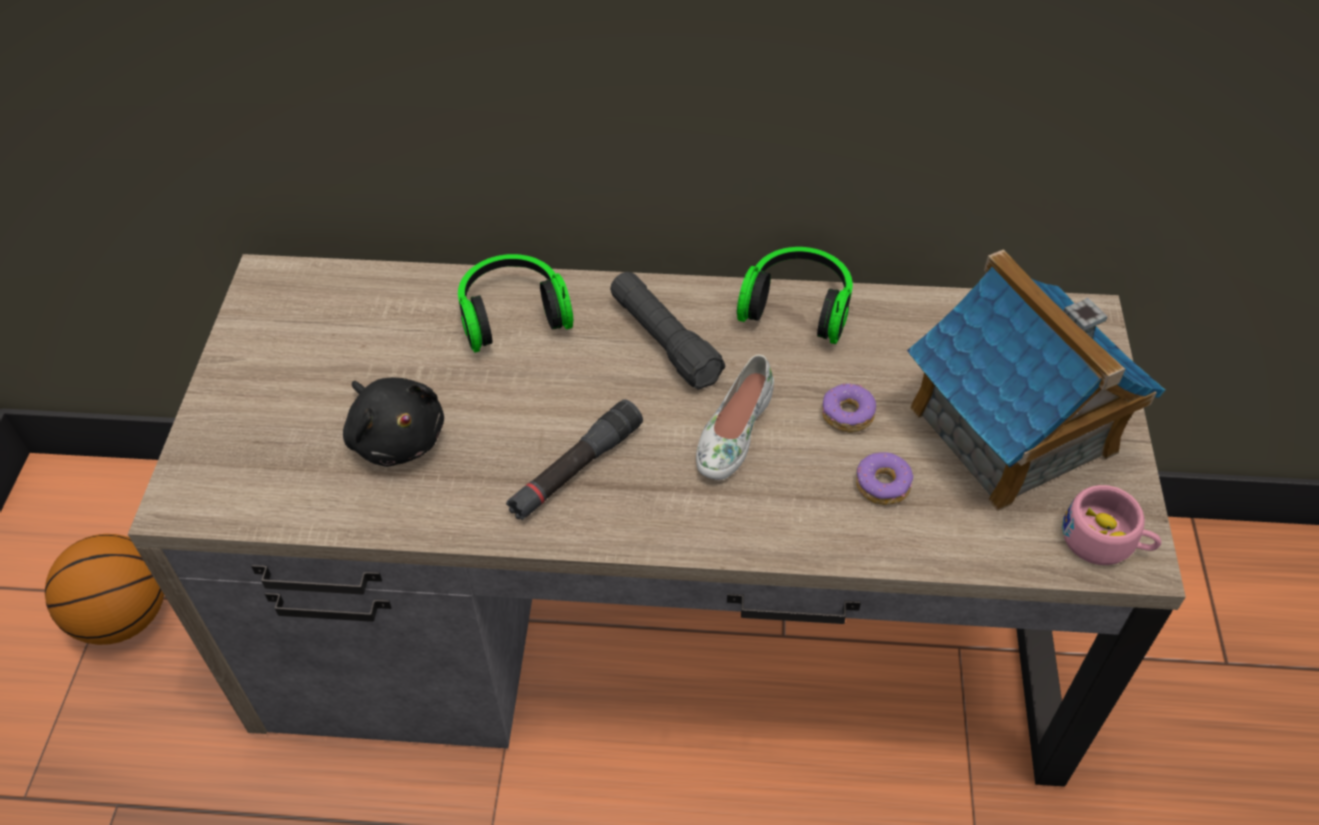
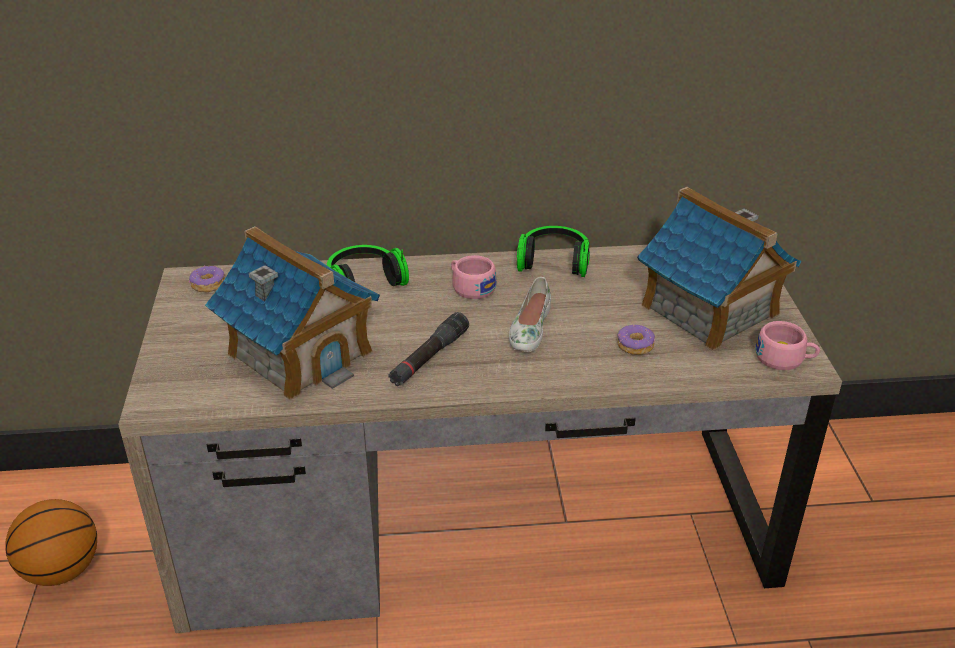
camera: 10 degrees left, 15 degrees down
black plush toy [343,377,444,467] -> toy house [205,226,380,401]
black flashlight [610,272,725,390] -> pink cup [451,255,497,299]
donut [822,383,876,433] -> donut moved to [189,265,225,292]

